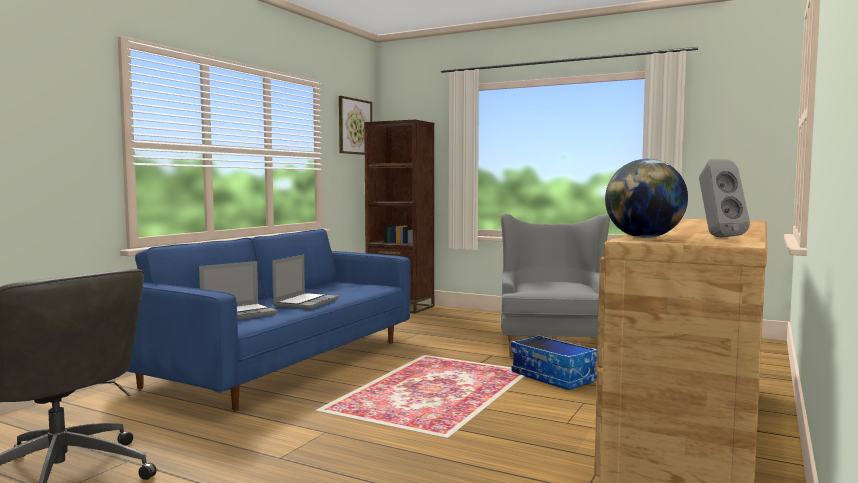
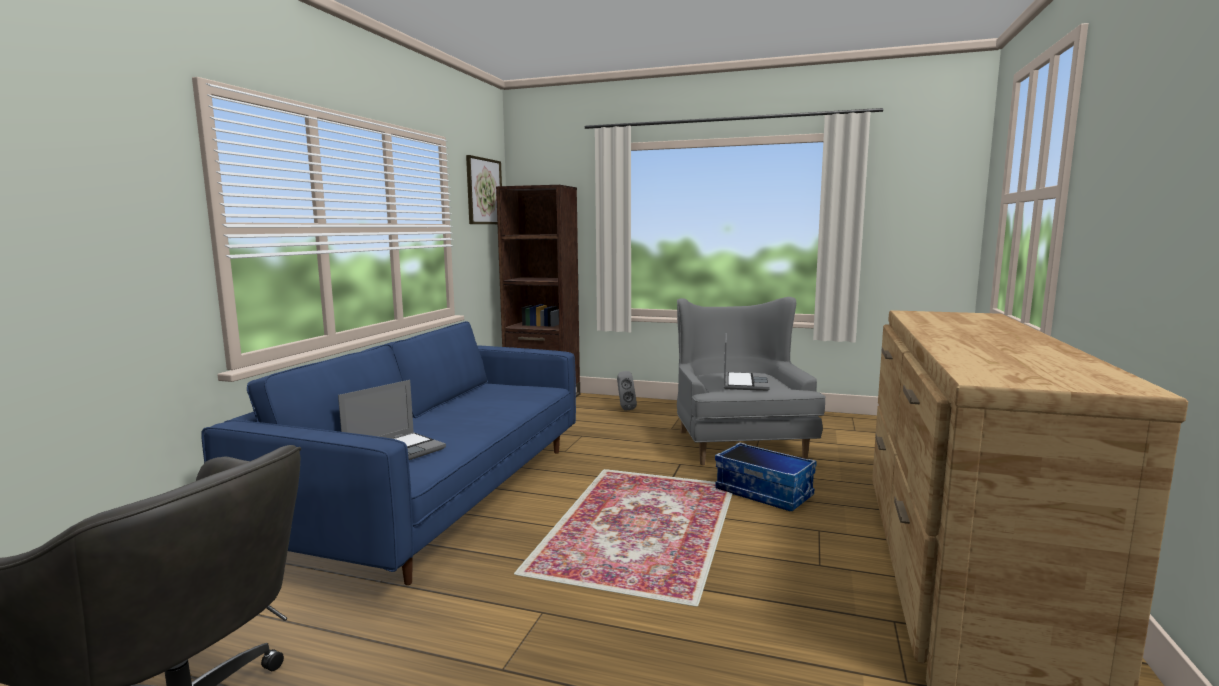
camera: 10 degrees left, 5 degrees up
laptop [272,254,339,309] -> laptop moved to [724,333,769,391]
globe [605,159,688,238] -> none
grey speaker [699,159,750,238] -> grey speaker moved to [617,371,637,410]

